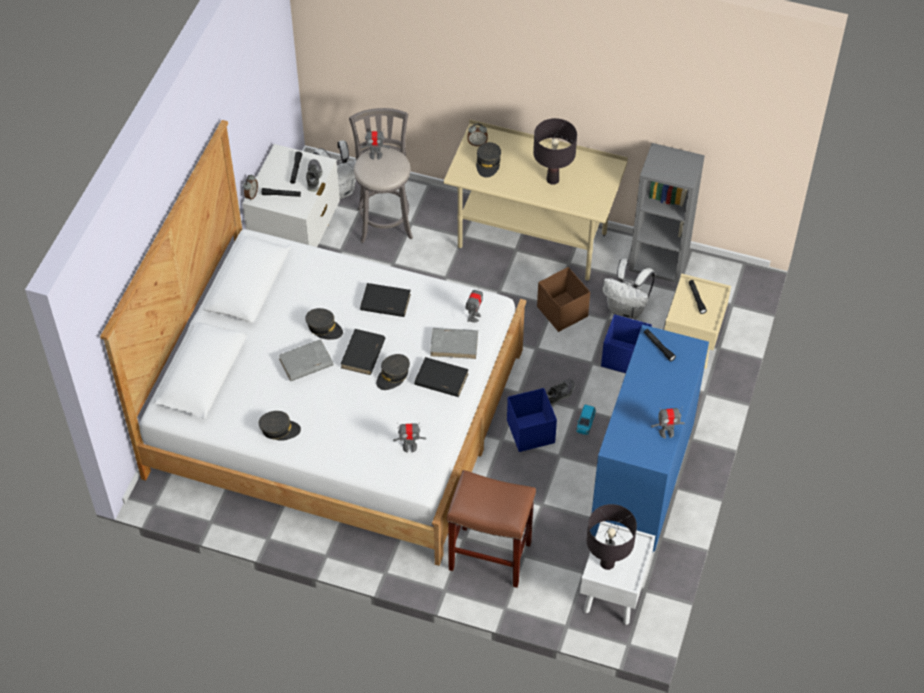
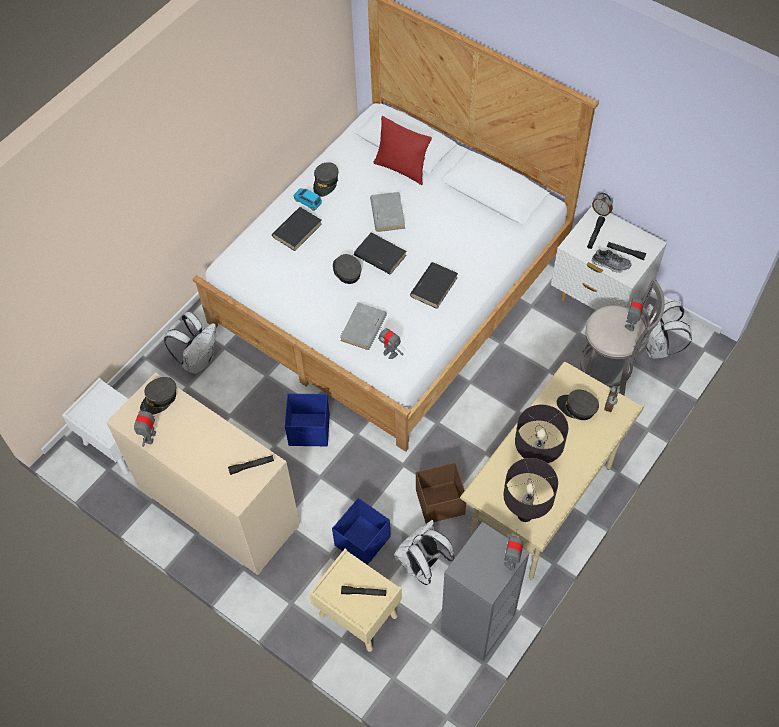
camera: 110 degrees right, 5 degrees up
grey cap [305,308,343,340] -> grey cap moved to [140,377,176,415]
toy robot [393,422,426,453] -> toy robot moved to [504,529,523,574]
black book [414,357,469,397] -> black book moved to [272,207,322,251]
brown stool [447,470,536,588] -> white backpack [164,312,216,374]
shoe [546,379,574,407] -> none
blue toy car [576,405,596,435] -> blue toy car moved to [293,188,322,211]
black table lamp [586,504,637,570] -> black table lamp moved to [503,458,558,522]
blue dresser [590,325,709,553] -> beige dresser [106,372,300,575]
none -> red pillow [374,116,432,185]

